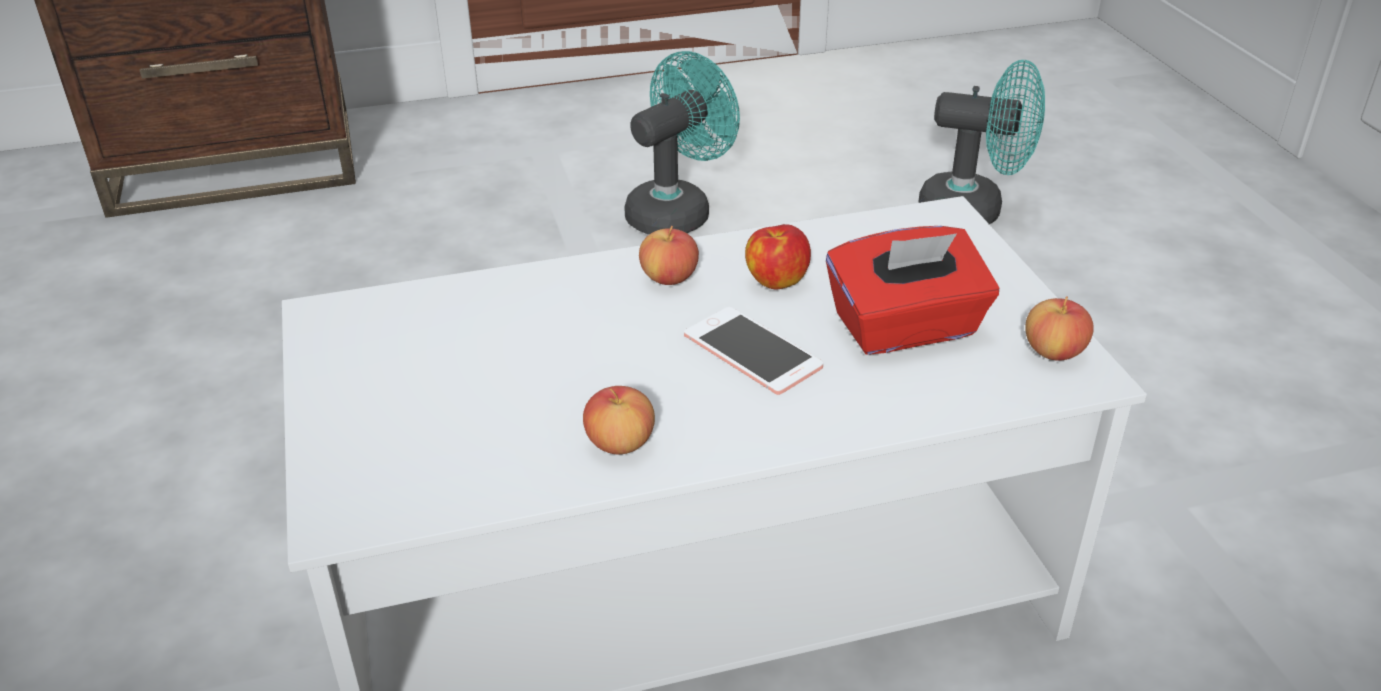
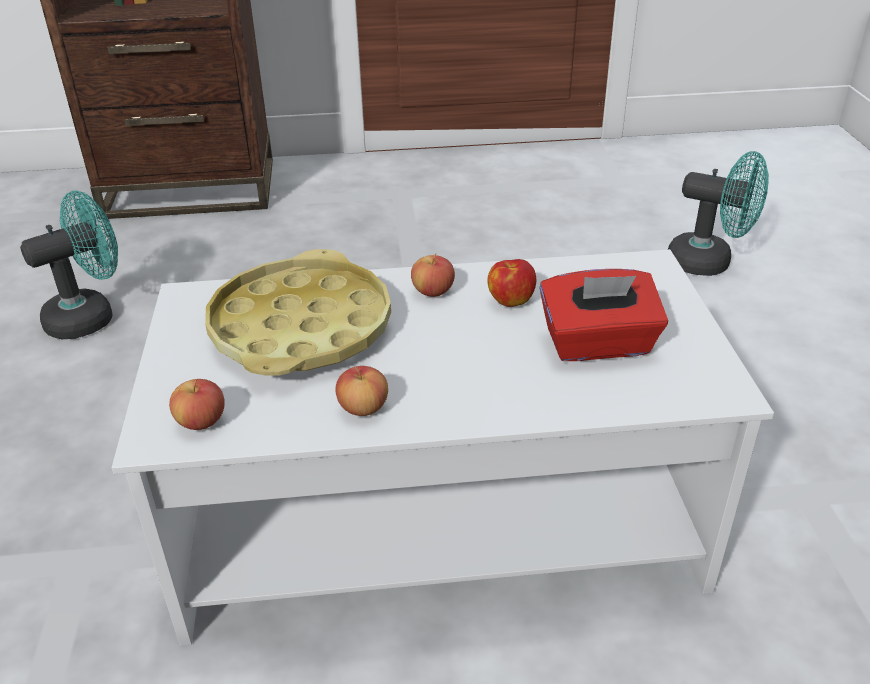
camera: 10 degrees right, 0 degrees up
turquoise fan [624,51,740,234] -> turquoise fan moved to [20,191,118,339]
phone [684,307,823,395] -> none
apple [1025,296,1093,361] -> apple moved to [169,379,225,430]
none -> yellow tray [205,249,391,375]

